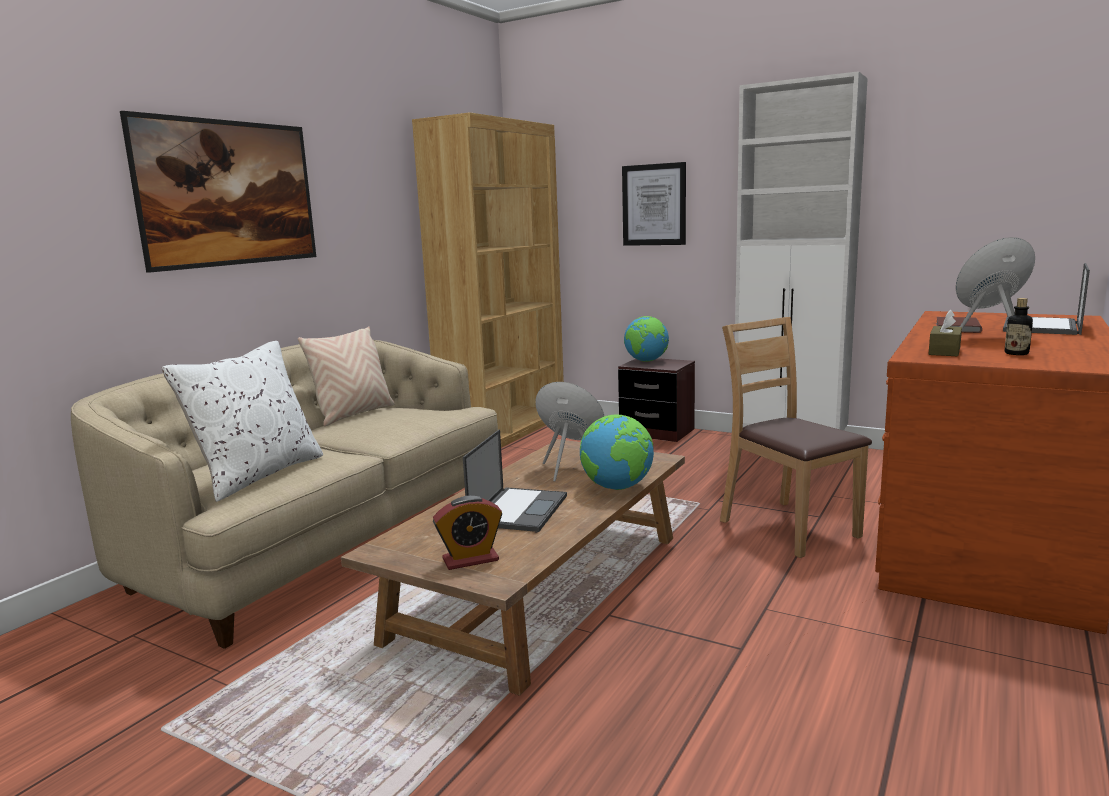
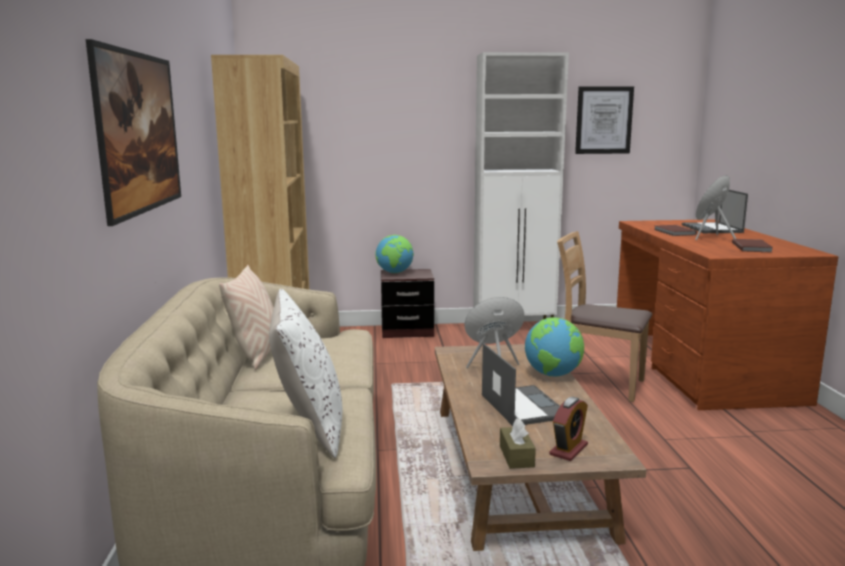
camera: 35 degrees left, 0 degrees up
picture [622,162,686,246] -> picture moved to [575,86,634,154]
brown tissue box [929,309,962,356] -> brown tissue box moved to [500,418,536,469]
bottle [1005,298,1033,355] -> brown book [732,239,773,253]

